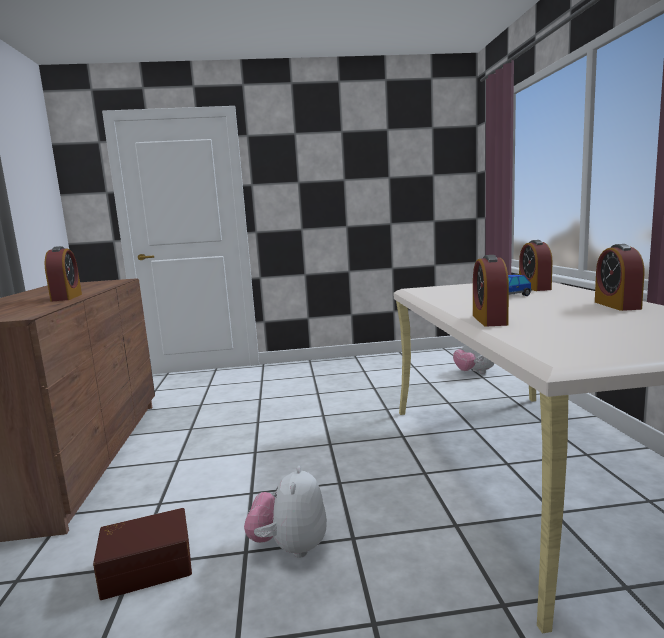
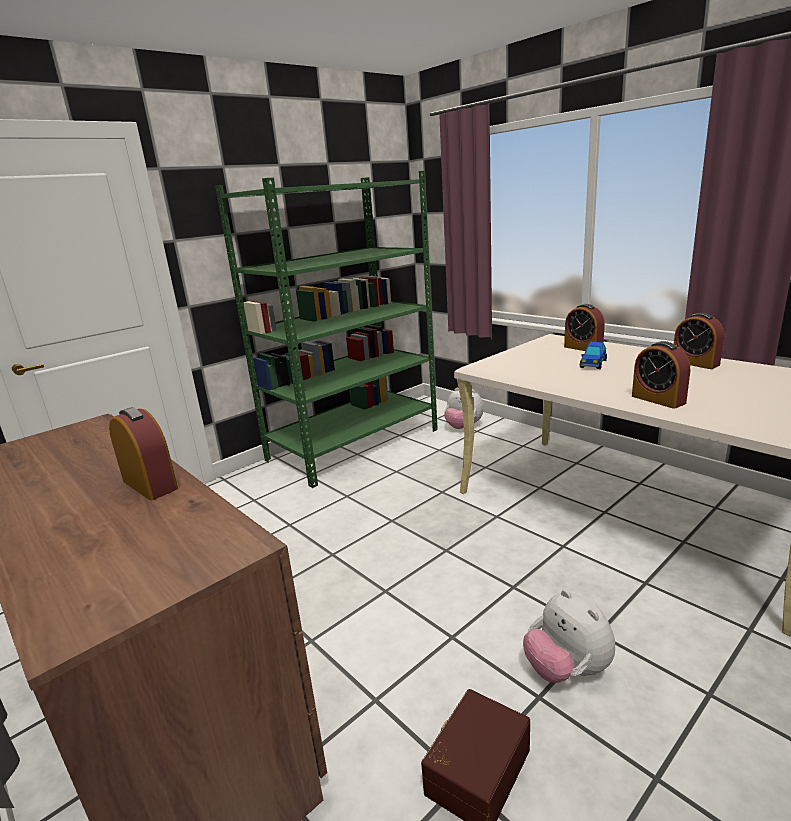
camera: 35 degrees left, 10 degrees up
none -> green bookcase [215,171,438,488]

